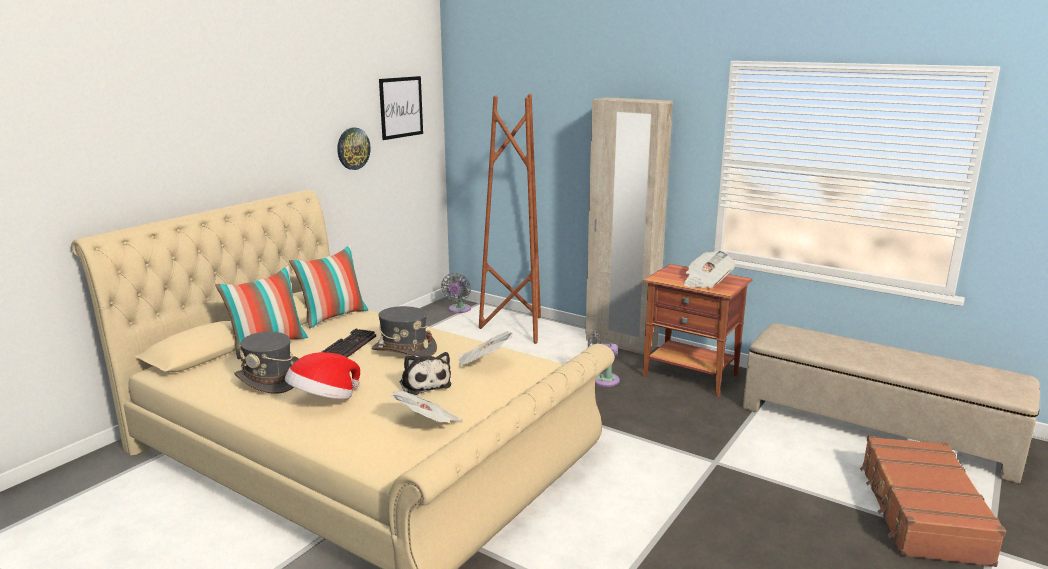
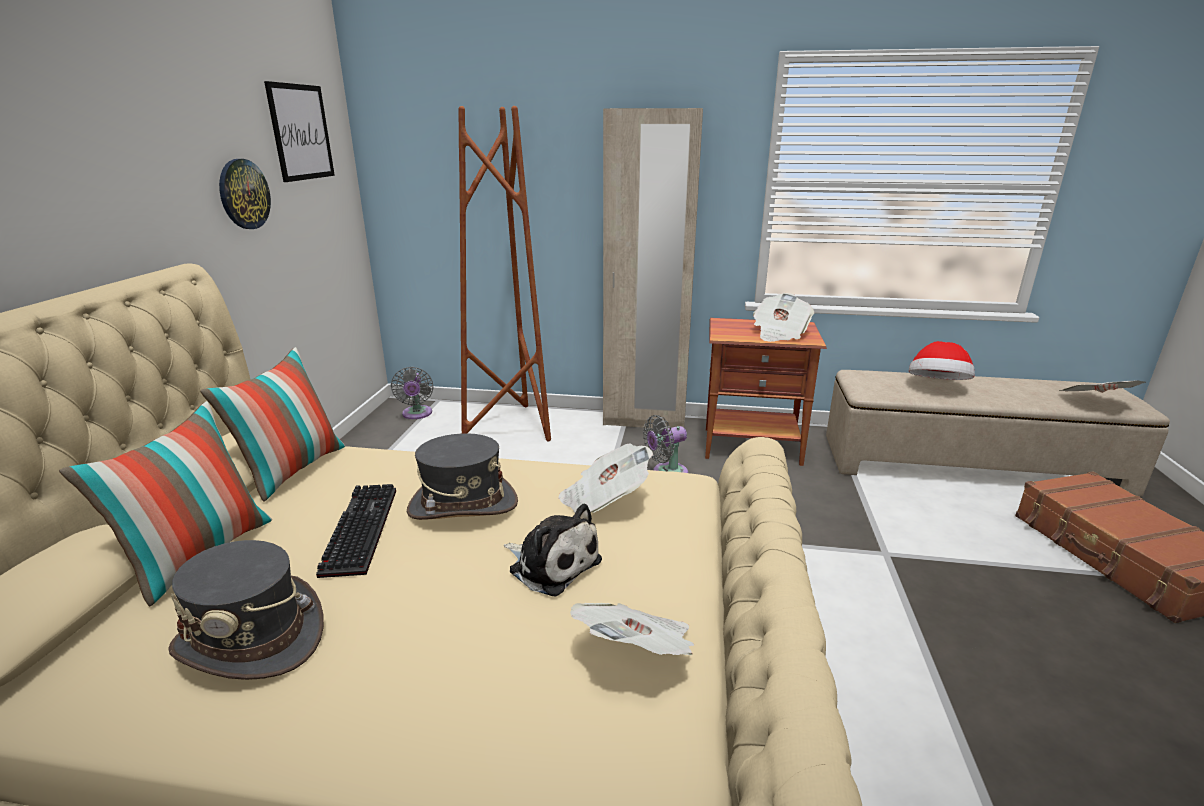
camera: 25 degrees left, 5 degrees up
hat [285,352,360,399] -> hat moved to [909,341,975,380]
none -> newspaper [1059,380,1146,393]

